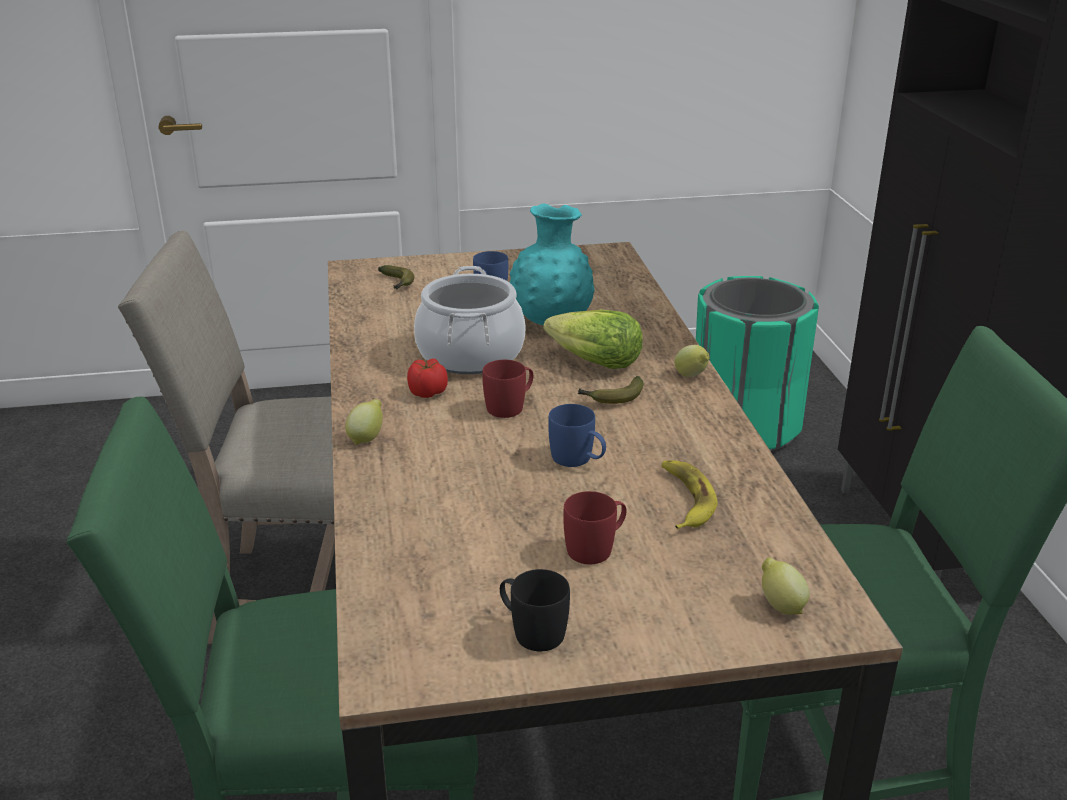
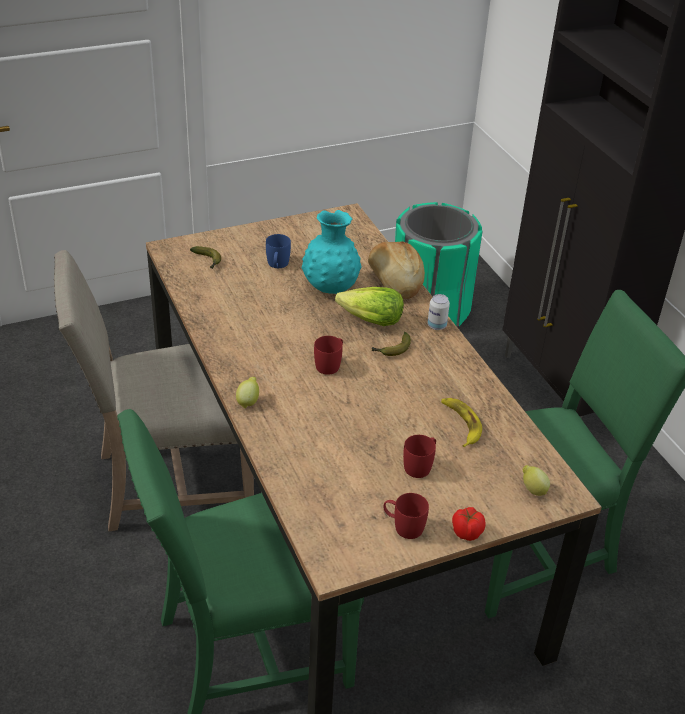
camera: 15 degrees left, 10 degrees up
tomato [407,359,448,398] -> tomato moved to [452,507,485,541]
cooking pot [414,266,526,374] -> none
black mug [500,569,570,651] -> red mug [383,493,429,539]
blue mug [548,404,606,467] -> none
lemon [675,345,710,377] -> can [428,294,450,330]
none -> bread [368,242,425,299]

